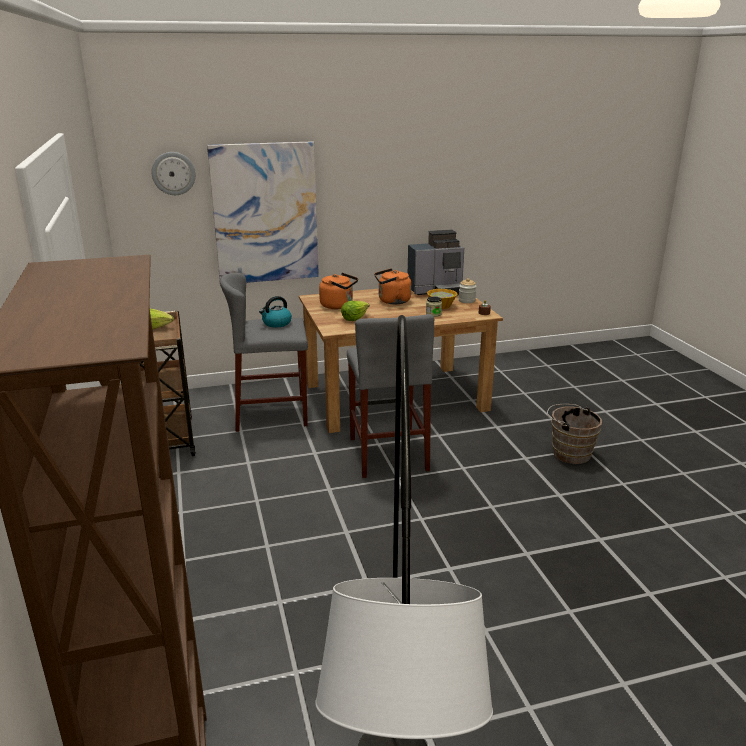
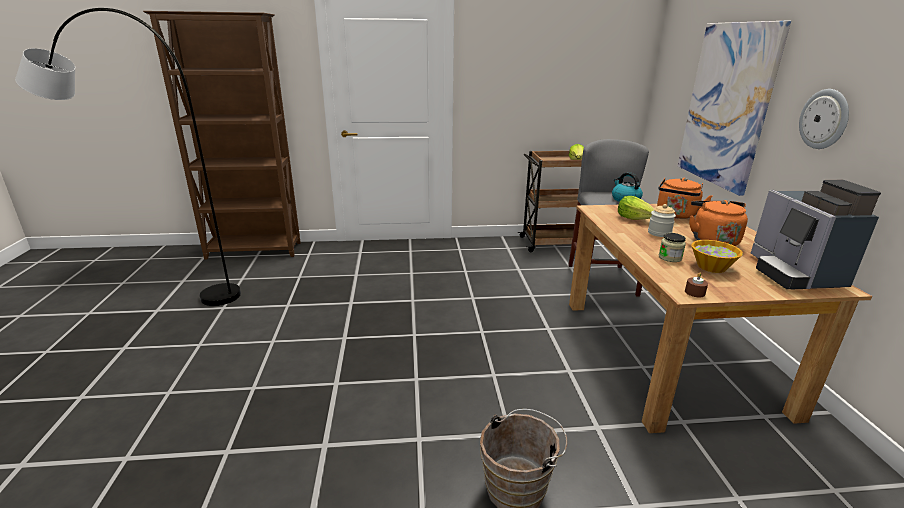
camera: 100 degrees right, 0 degrees up
wall clock [151,152,196,195] -> wall clock moved to [799,89,849,149]
grey stool [347,314,434,478] -> none
jar [458,278,477,303] -> jar moved to [648,204,676,237]

